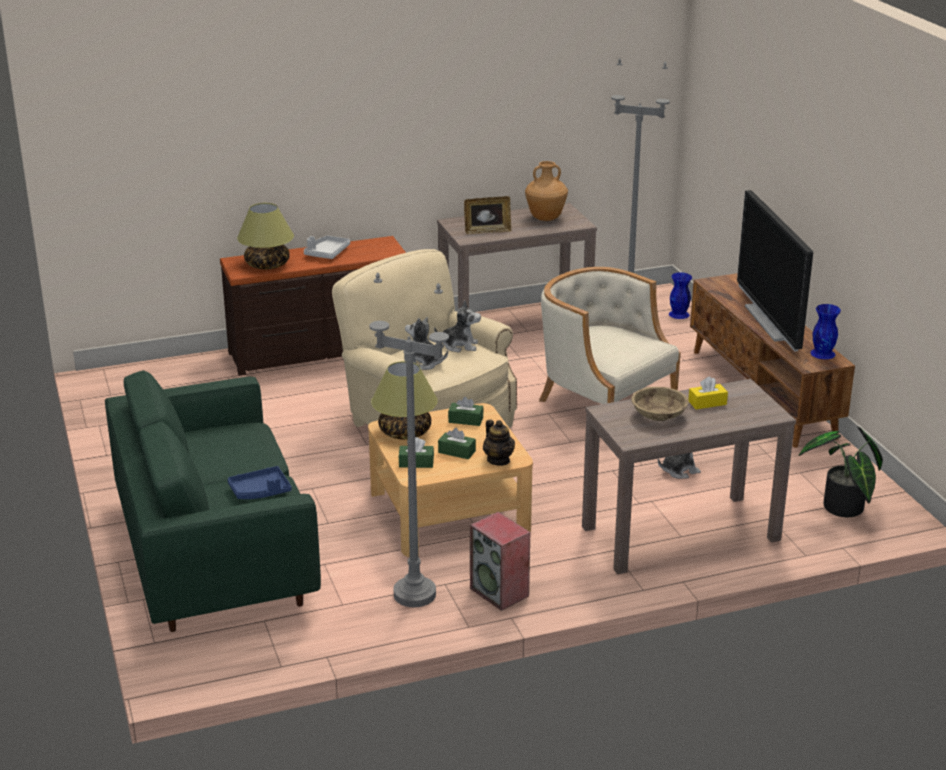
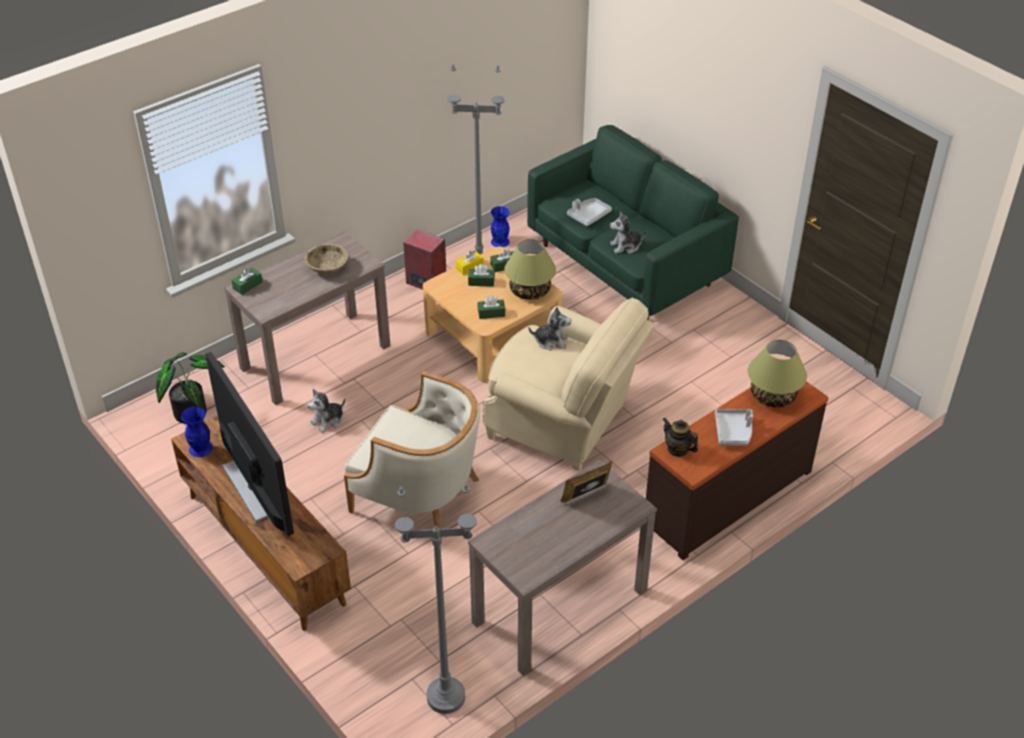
camera: 160 degrees right, 15 degrees up
blue tray [228,466,291,499] -> grey tray [567,198,612,226]
plush toy [434,301,481,352] -> plush toy moved to [610,211,647,254]
teapot [483,419,515,466] -> teapot moved to [662,418,698,457]
brown vase [525,161,568,221] -> none
blue vase [669,272,692,319] -> blue vase moved to [491,206,510,247]
yellow tissue box [688,376,728,409] -> yellow tissue box moved to [456,250,484,275]
none -> green tissue box [231,267,262,295]

